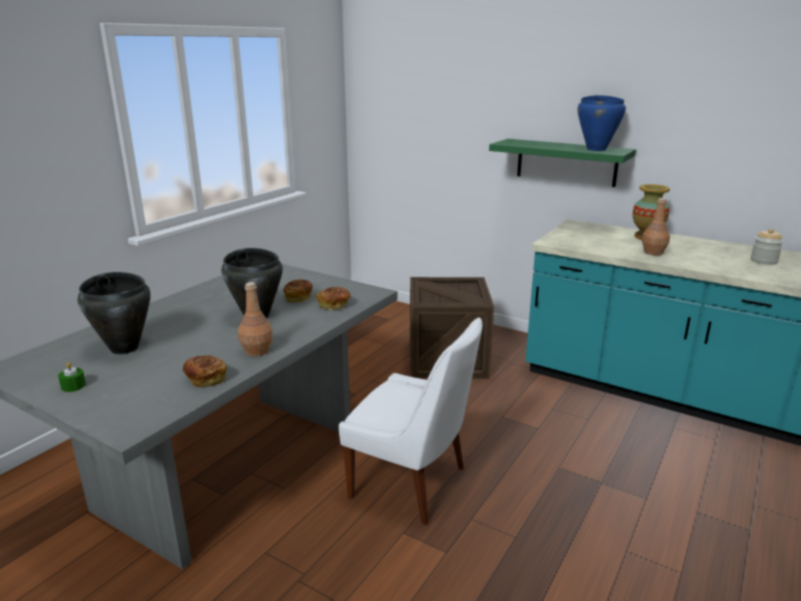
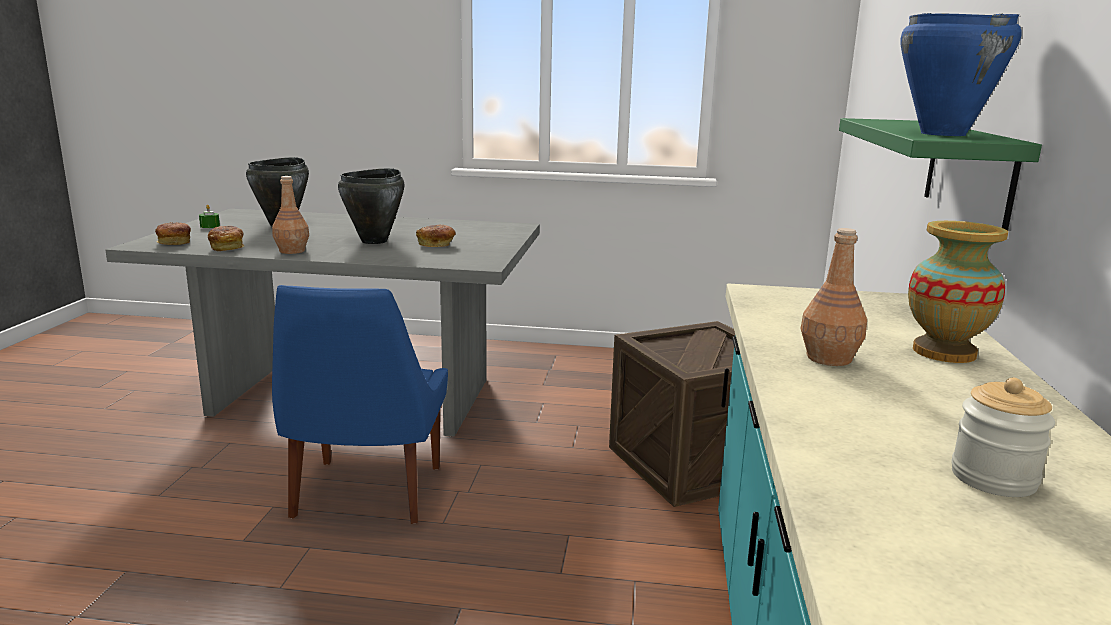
camera: 65 degrees right, 5 degrees down
bread [316,287,351,310] -> bread moved to [155,222,191,245]
white chair [339,317,483,525] -> blue chair [272,285,448,524]

